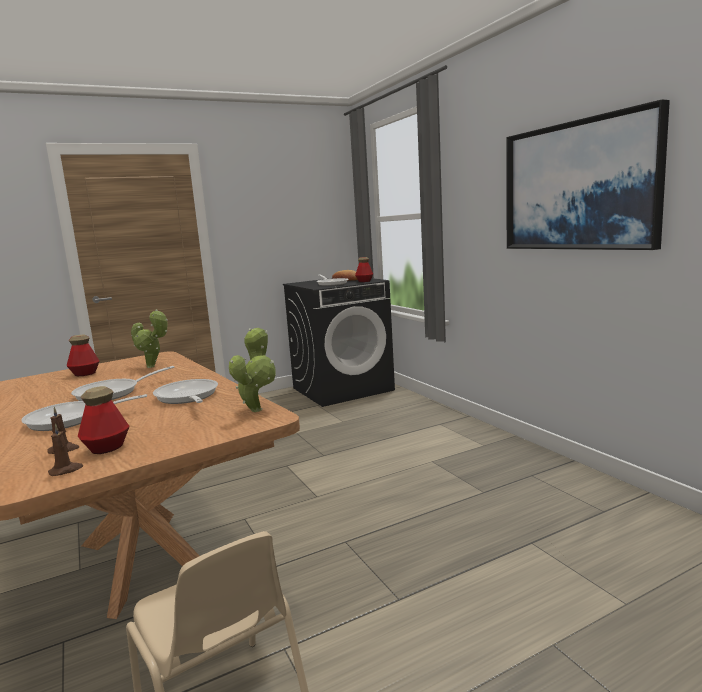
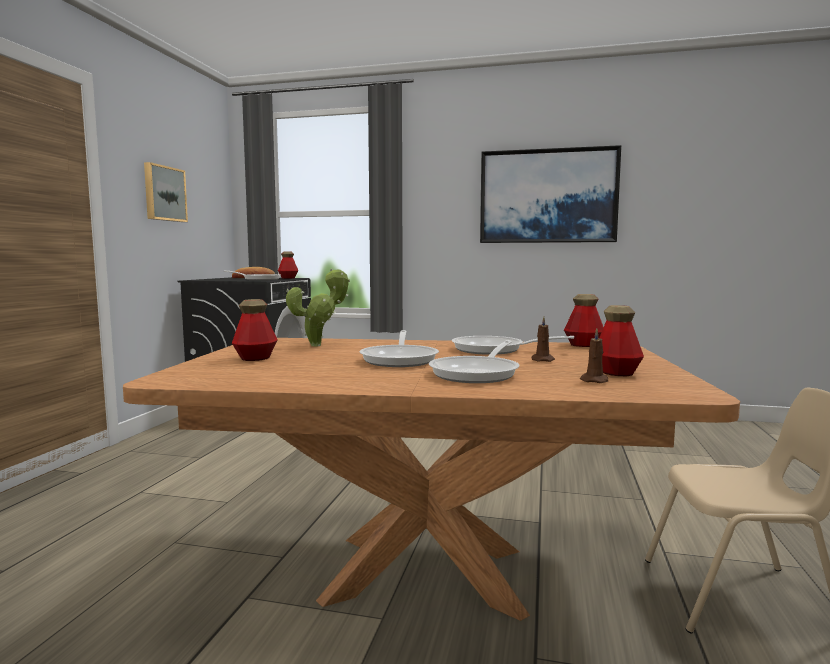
camera: 50 degrees left, 5 degrees down
brown candle [48,423,83,476] -> brown candle moved to [531,317,555,362]
potted plant [229,328,276,412] -> bottle [564,294,604,347]
none -> picture [144,162,188,222]

